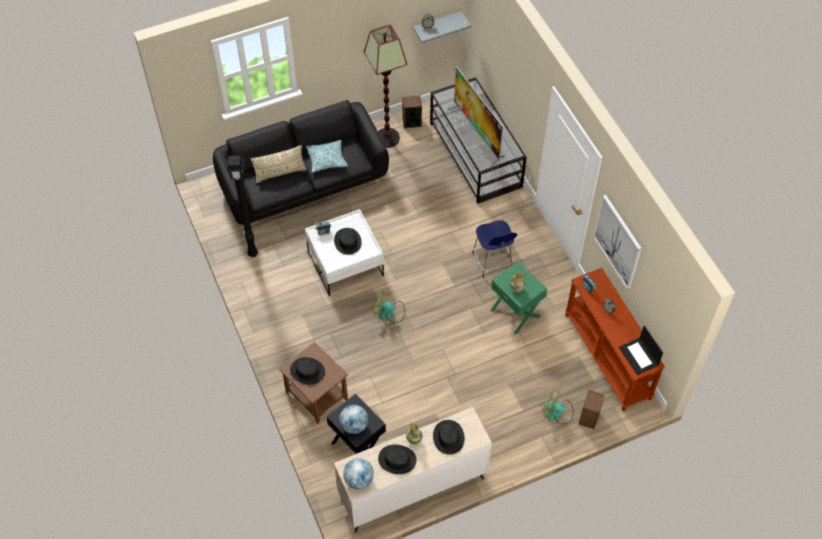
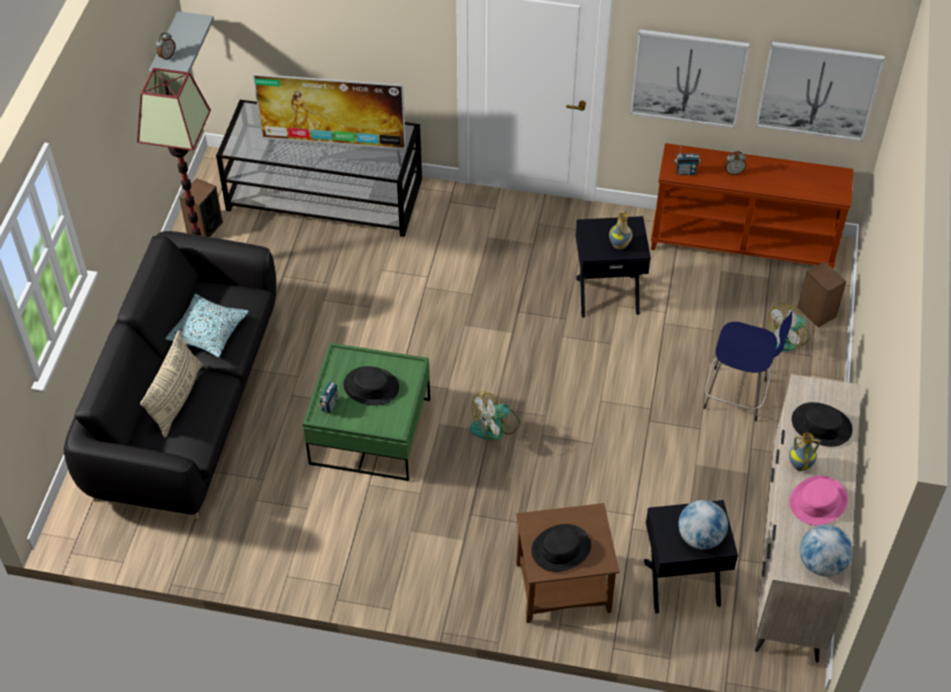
camera: 55 degrees left, 5 degrees down
black floor lamp [226,156,258,257] -> none
white coffee table [305,209,384,296] -> green coffee table [303,343,430,481]
black hat [378,445,416,474] -> pink hat [789,476,848,526]
blue stool [472,220,517,277] -> blue stool moved to [704,311,792,421]
green side table [491,261,547,335] -> black side table [576,216,651,318]
laptop [619,326,663,375] -> none
none -> picture [755,41,885,141]

